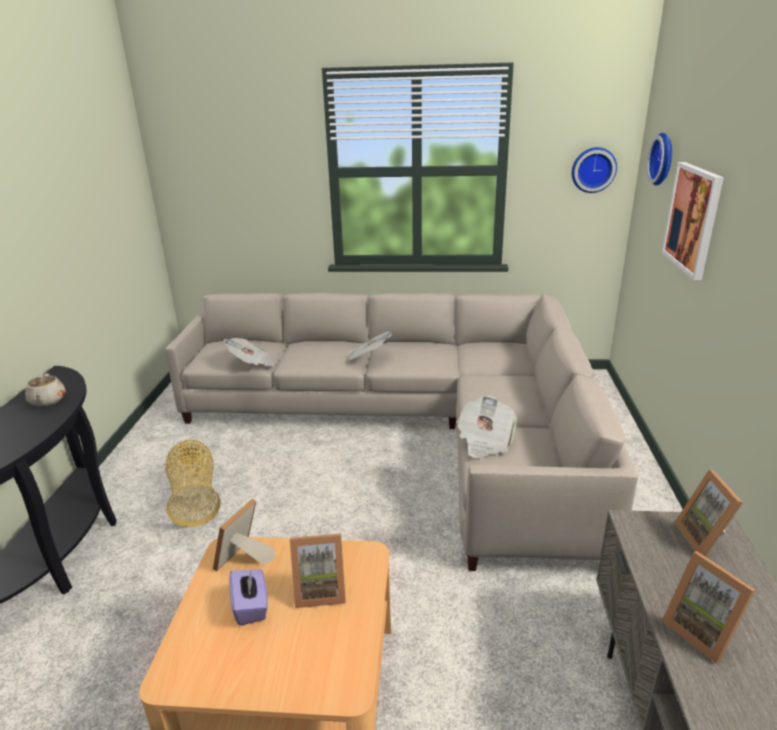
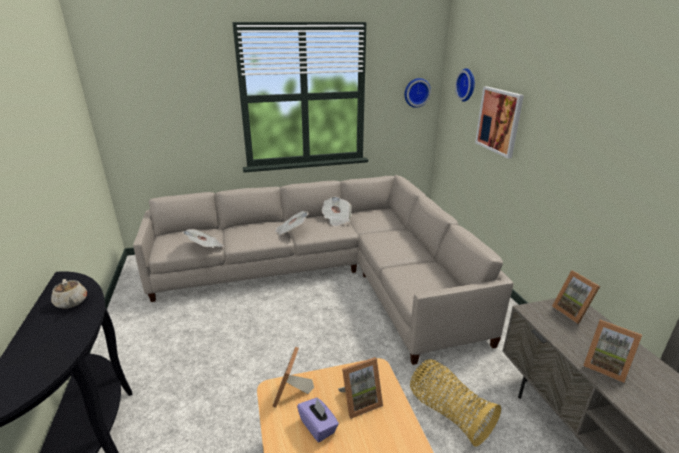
camera: 20 degrees left, 0 degrees up
basket [165,440,220,527] -> basket moved to [410,359,501,447]
newspaper [457,396,518,458] -> newspaper moved to [321,196,351,227]

